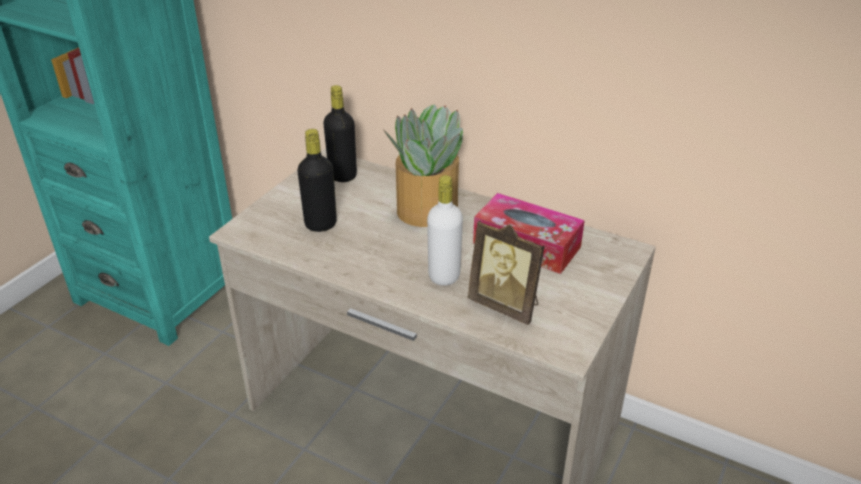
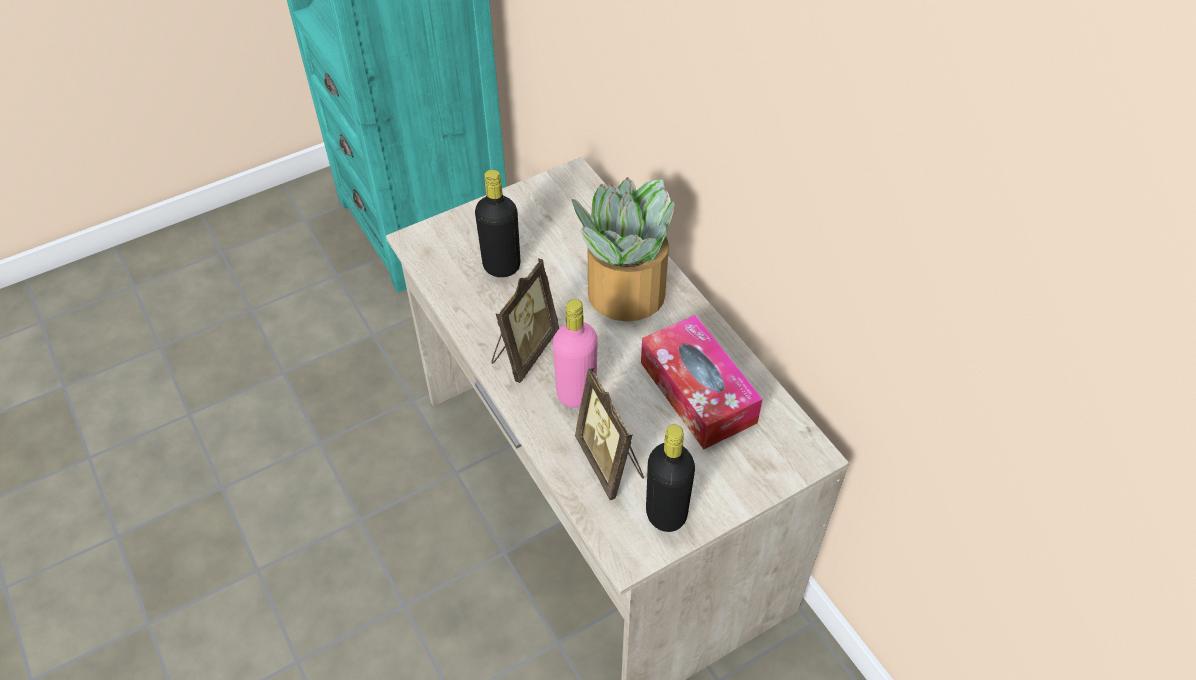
camera: 30 degrees right, 15 degrees up
black bottle [323,85,357,182] -> black bottle moved to [646,424,695,532]
white bottle [427,175,463,286] -> pink bottle [553,299,598,408]
none -> picture frame [492,258,559,383]

